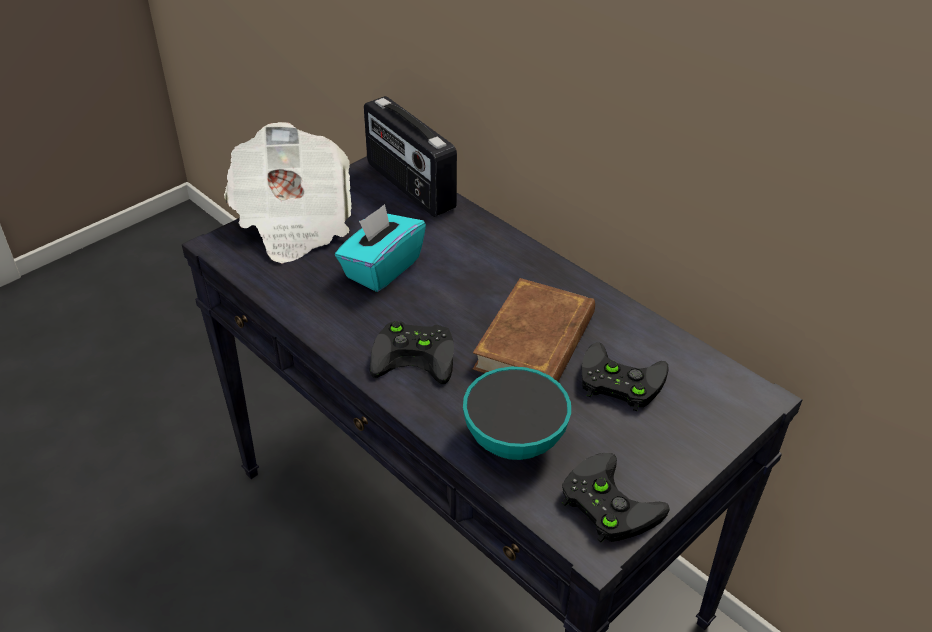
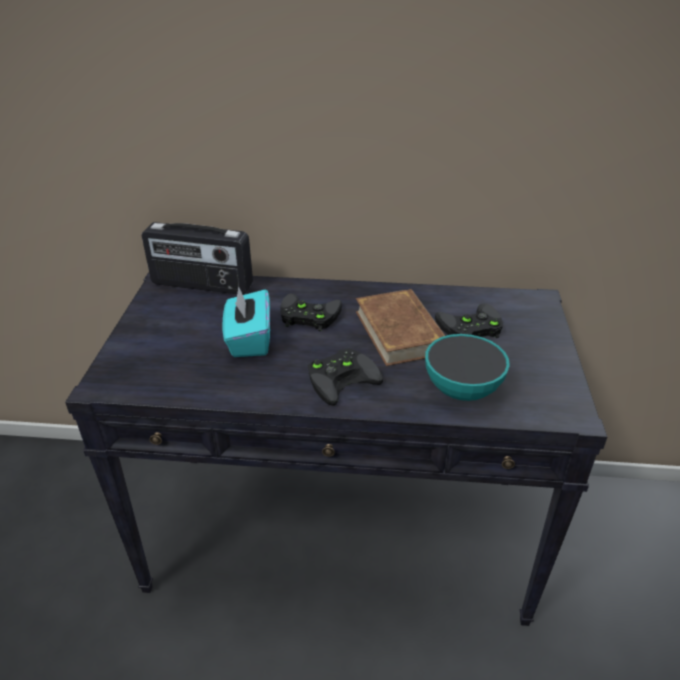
camera: 40 degrees left, 5 degrees down
newspaper [224,122,352,264] -> none
black game controller [562,453,670,542] -> black game controller moved to [280,293,342,331]

